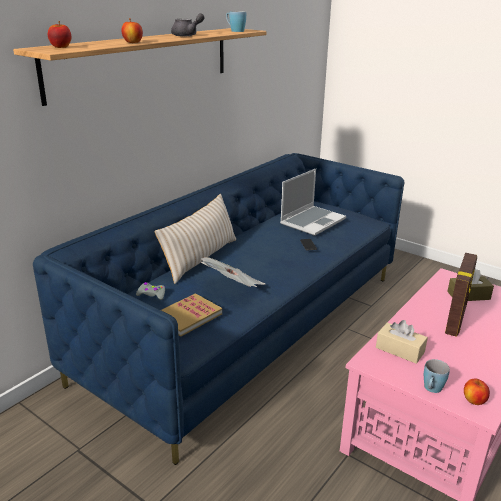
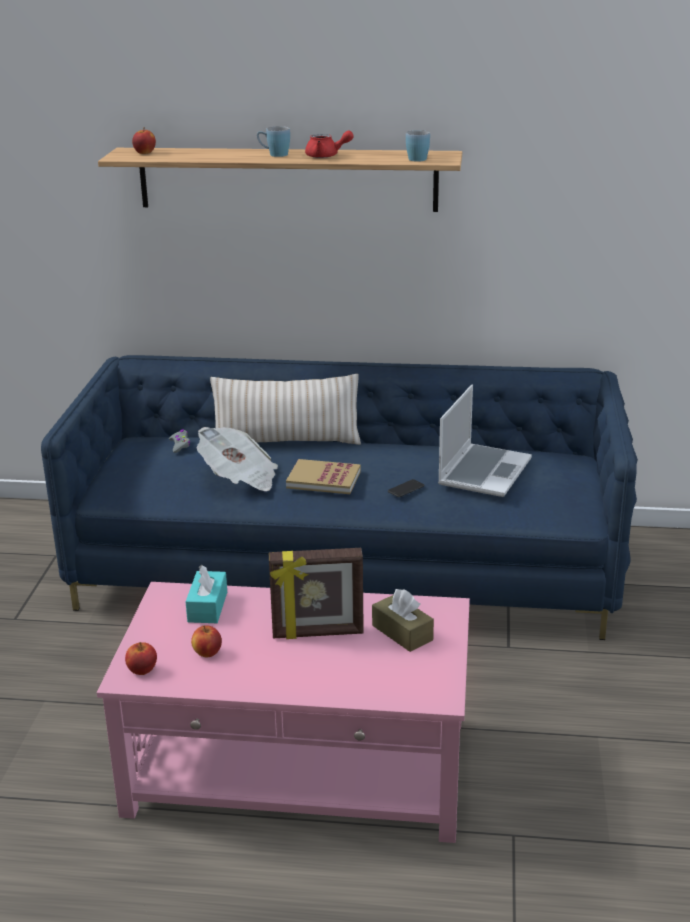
camera: 60 degrees right, 0 degrees up
apple [121,18,143,43] -> apple moved to [191,625,222,658]
book [161,293,222,337] -> book moved to [286,459,361,494]
grey teapot [171,13,205,36] -> red teapot [305,131,354,158]
laptop [280,169,346,236] -> laptop turned 75 degrees counterclockwise [438,384,532,497]
beige tissue box [376,320,428,364] -> turquoise tissue box [186,565,227,623]
blue mug [424,359,450,393] -> blue mug moved to [257,126,290,157]

